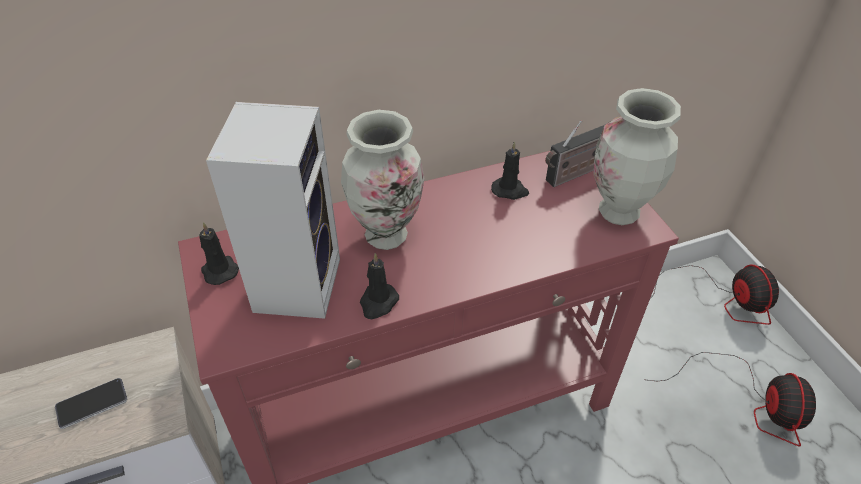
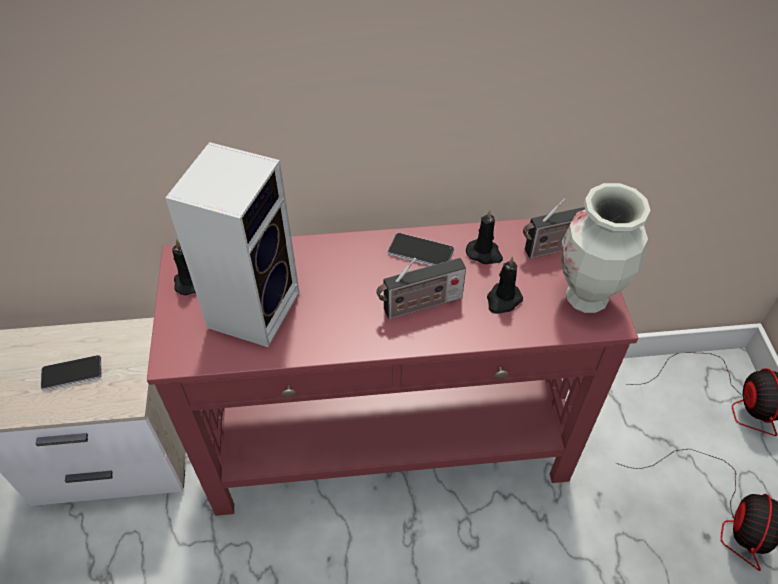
camera: 15 degrees right, 5 degrees up
vase [341,110,425,250] -> none
black candle [360,253,399,319] -> black candle moved to [487,256,523,314]
none -> radio [376,258,466,319]
none -> phone [388,233,454,266]

